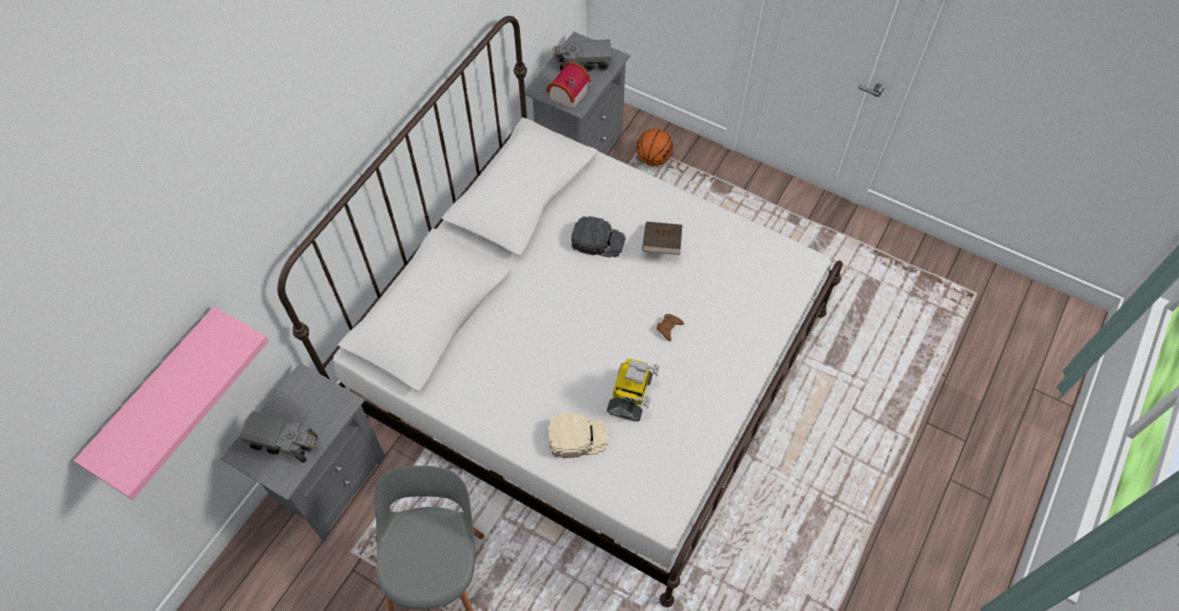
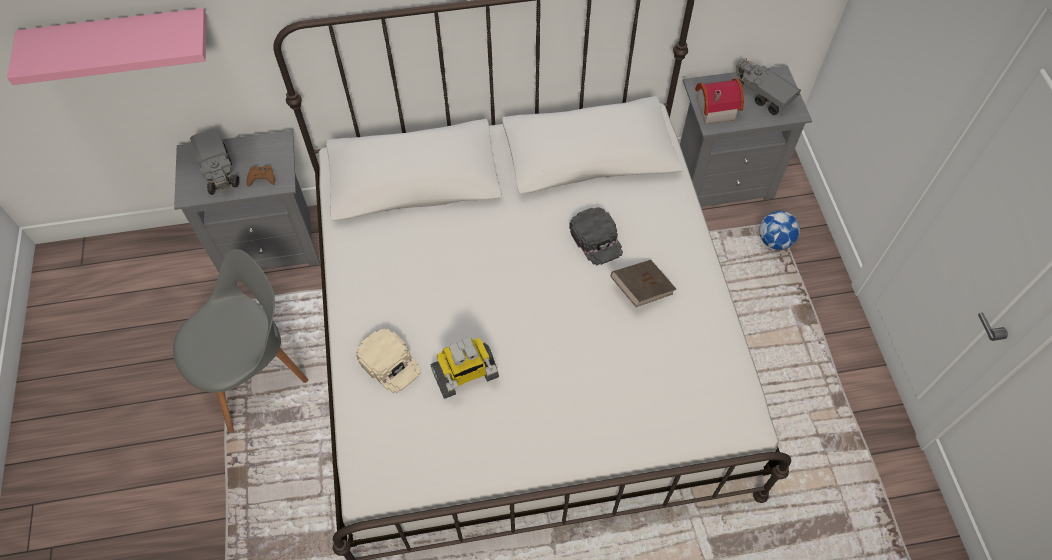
camera: 50 degrees right, 0 degrees up
basketball [636,129,673,166] -> football [759,211,800,250]
brown game controller [656,314,684,341] -> brown game controller moved to [247,165,275,187]

